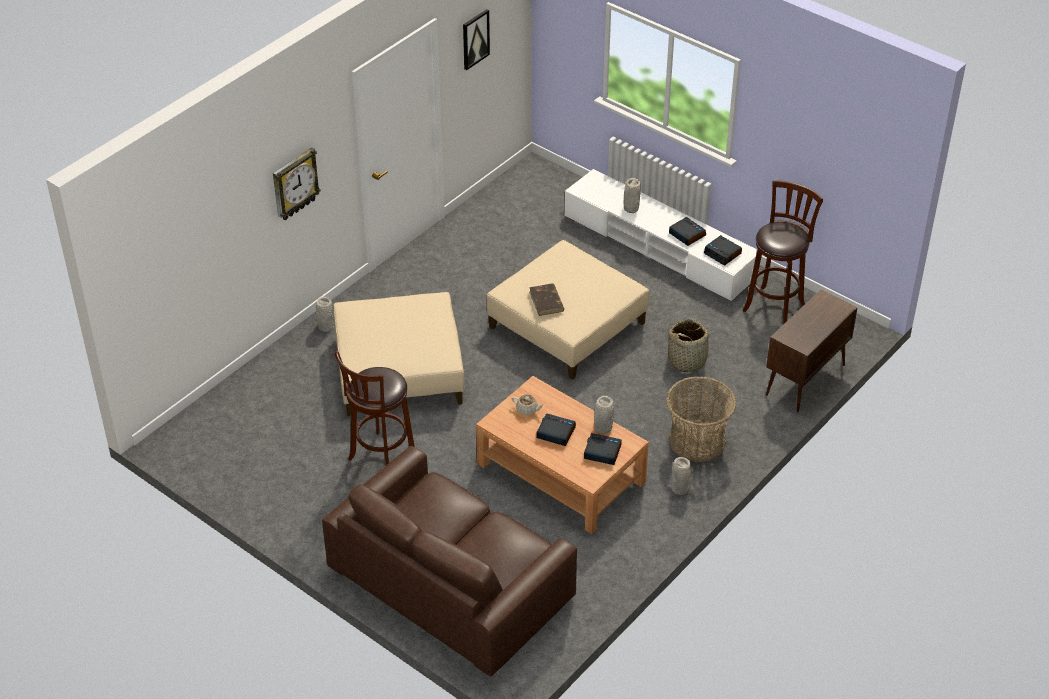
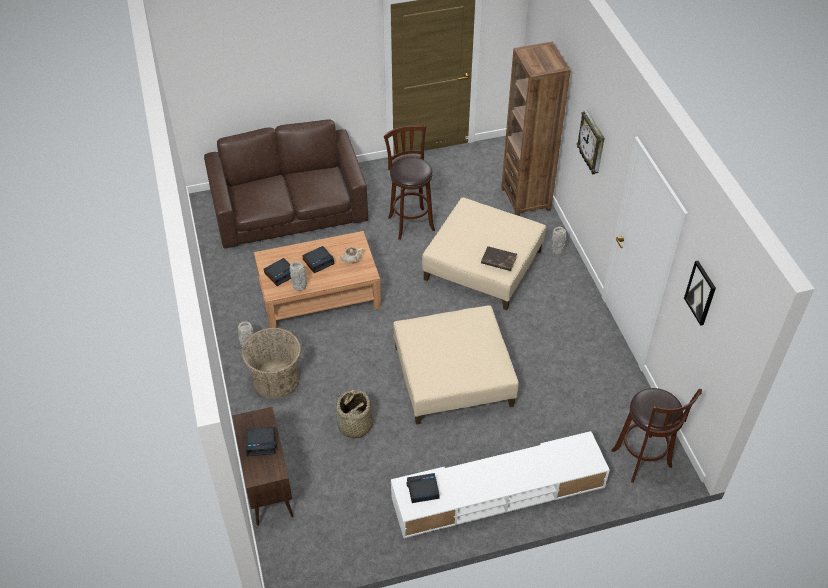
camera: 125 degrees right, 5 degrees up
brown book [529,283,564,316] -> brown book moved to [481,246,517,271]
grey vase [624,178,641,213] -> none
alarm clock [669,217,706,246] -> alarm clock moved to [246,427,277,456]
brown stool [743,180,823,324] -> brown stool moved to [611,388,702,483]
none -> brown bookcase [501,42,571,216]

